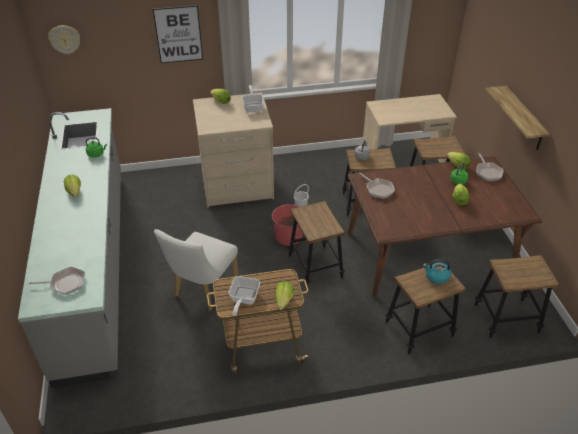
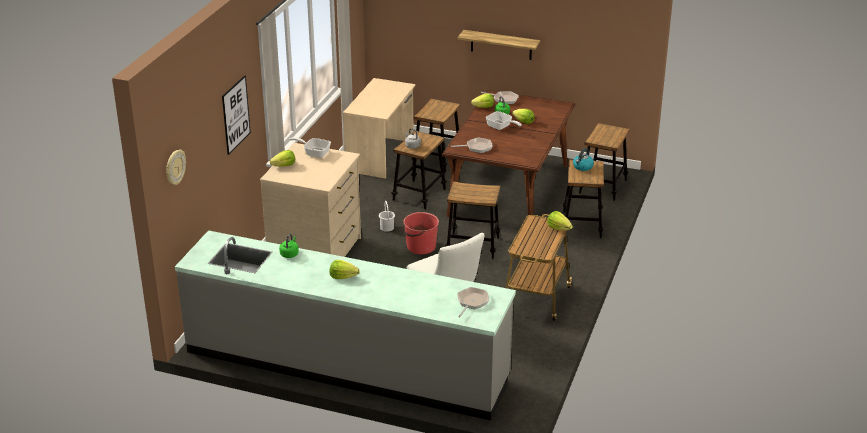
camera: 60 degrees left, 10 degrees down
frying pan [228,276,260,316] -> frying pan moved to [486,111,522,130]

